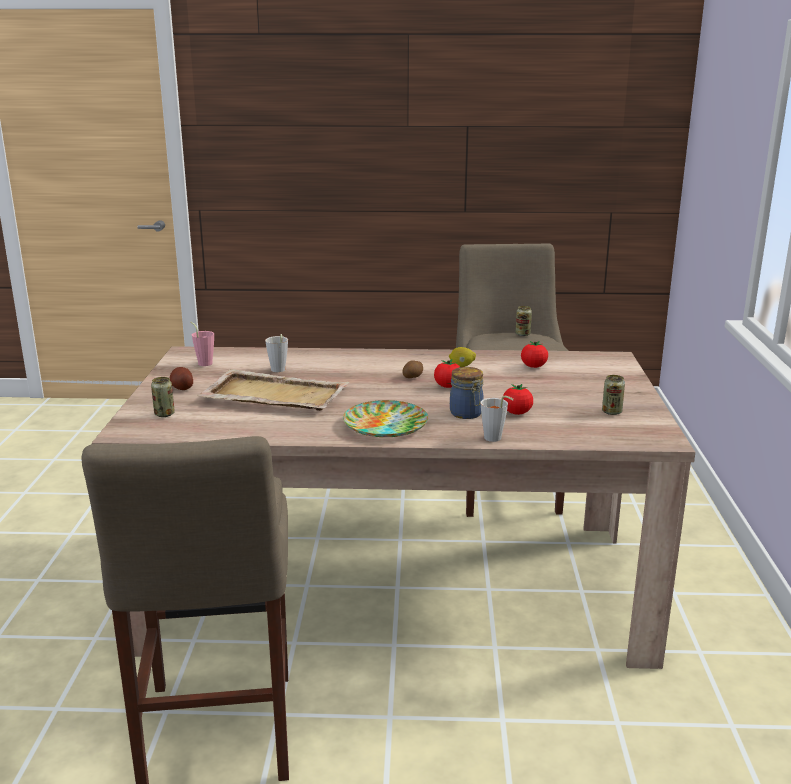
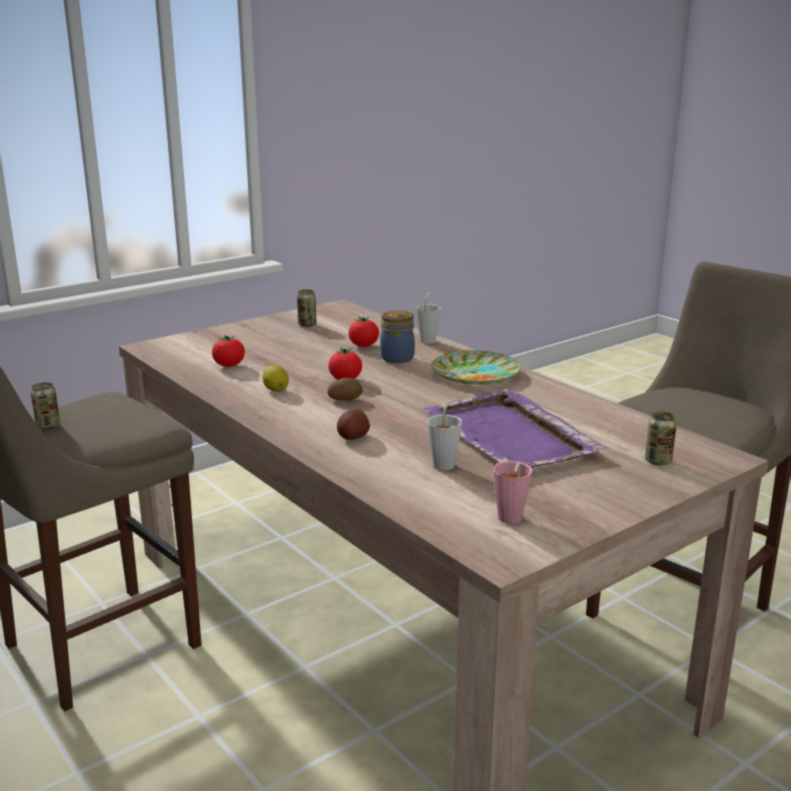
camera: 130 degrees left, 0 degrees up
potato [170,367,193,390] -> potato moved to [337,409,370,440]
beige tray [197,369,349,411] -> purple tray [422,389,607,468]

